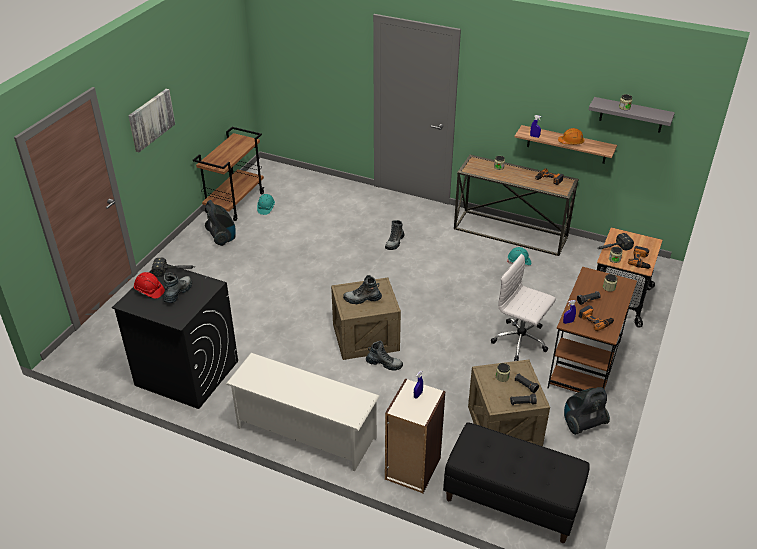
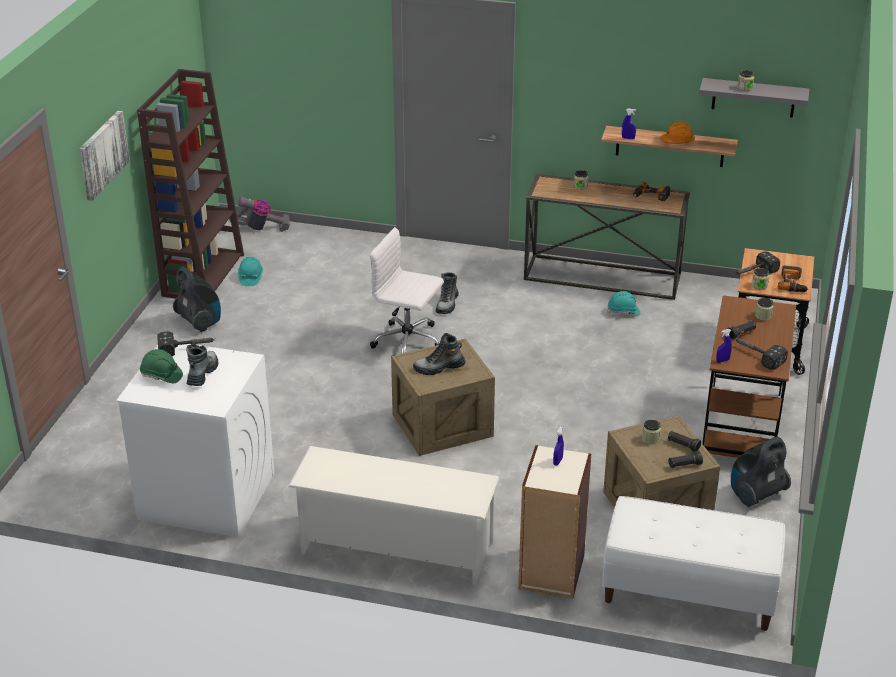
camera: 10 degrees left, 5 degrees down
black washing machine [112,264,238,409] -> white washing machine [116,344,274,538]
red hard hat [134,272,165,299] -> green hard hat [140,349,183,384]
brown cart [193,127,264,221] -> brown bookcase [137,69,244,298]
boot [366,341,403,371] -> none
black bench [443,422,590,543] -> white bench [602,496,785,631]
white office chair [491,254,556,361] -> white office chair moved to [370,227,444,353]
power drill [578,305,614,331] -> hammer [734,338,788,370]
none -> vacuum cleaner [229,196,290,232]

